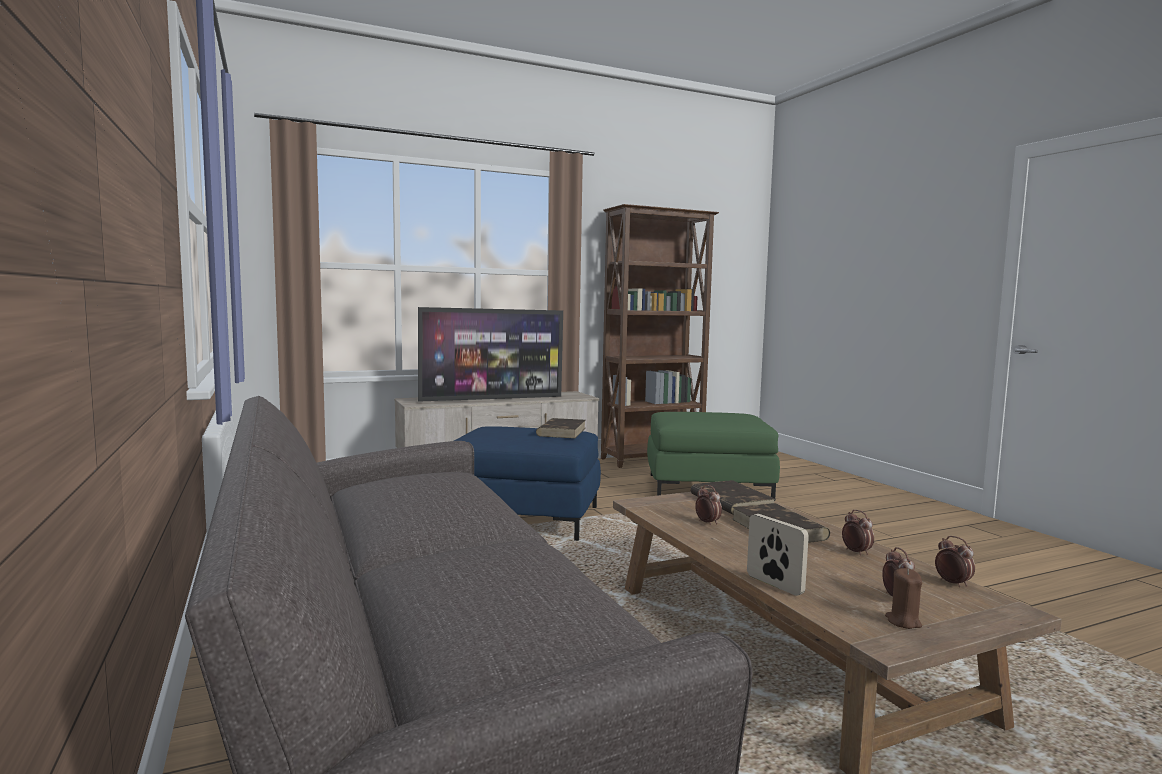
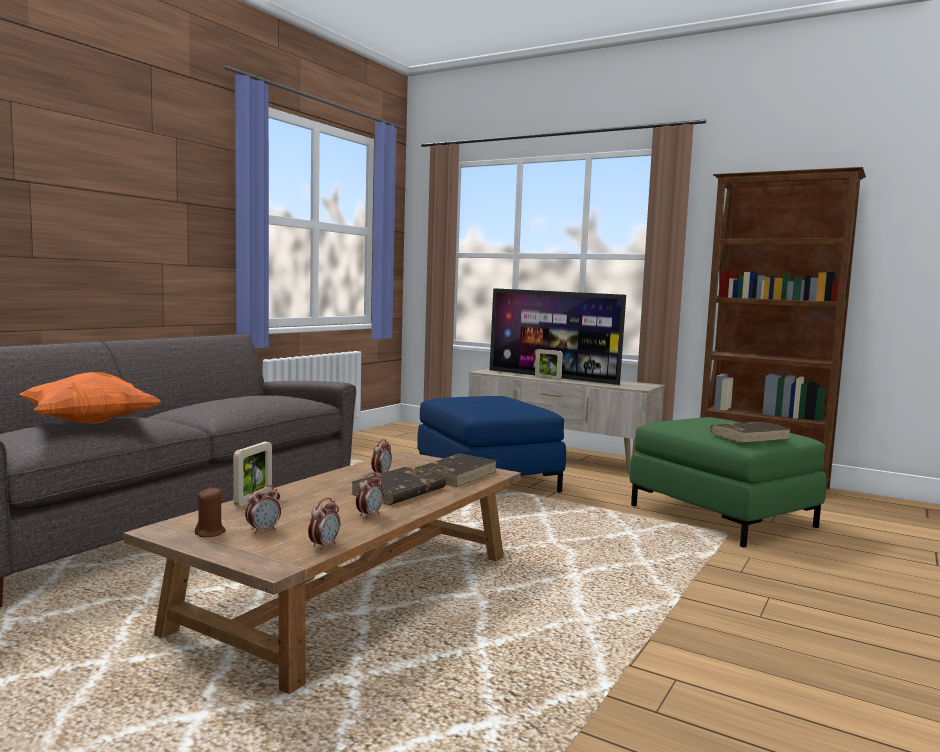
camera: 55 degrees right, 0 degrees up
brown book [536,418,585,438] -> brown book moved to [710,422,791,443]
none -> orange pillow [20,372,161,424]
none -> picture frame [535,349,563,380]

